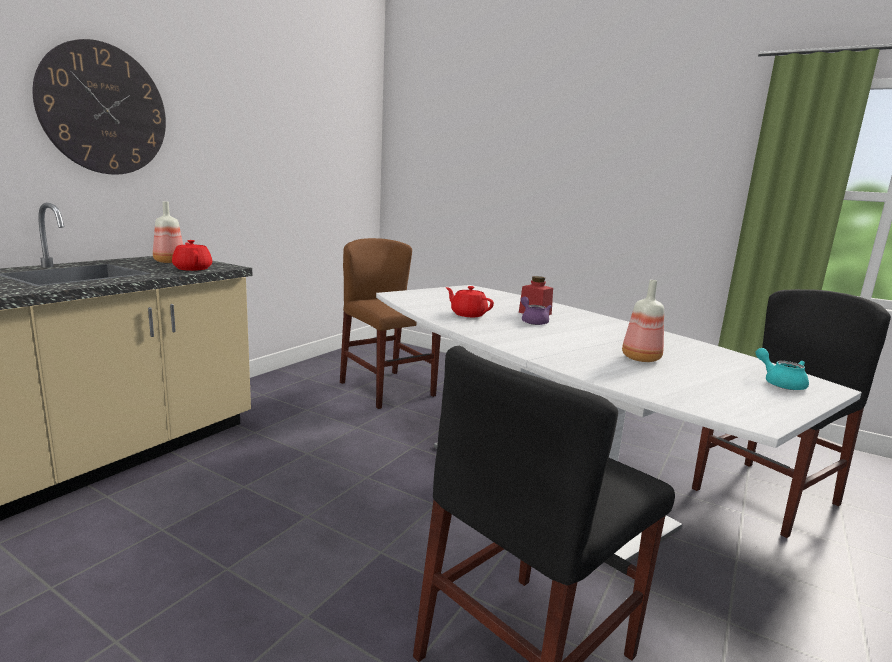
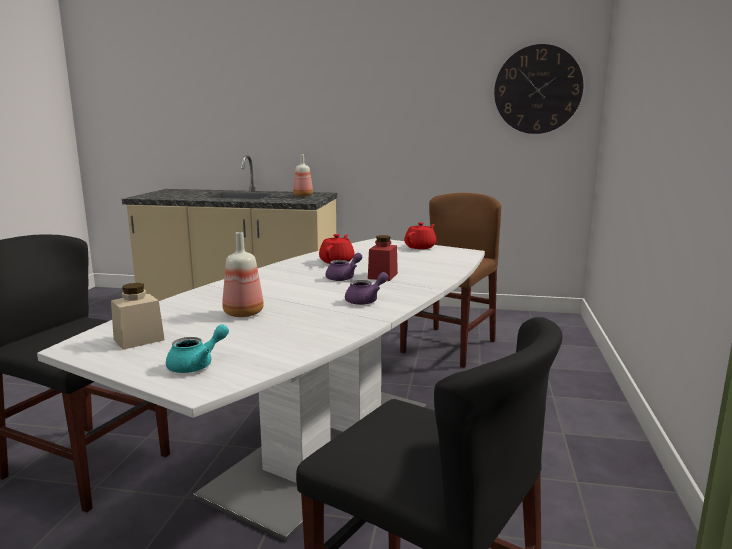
camera: 70 degrees right, 0 degrees up
wall clock [32,39,166,175] -> wall clock moved to [494,44,583,134]
red teapot [172,240,212,271] -> red teapot moved to [404,222,437,249]
none -> beige jar [111,283,165,350]
none -> purple teapot [345,272,388,305]

